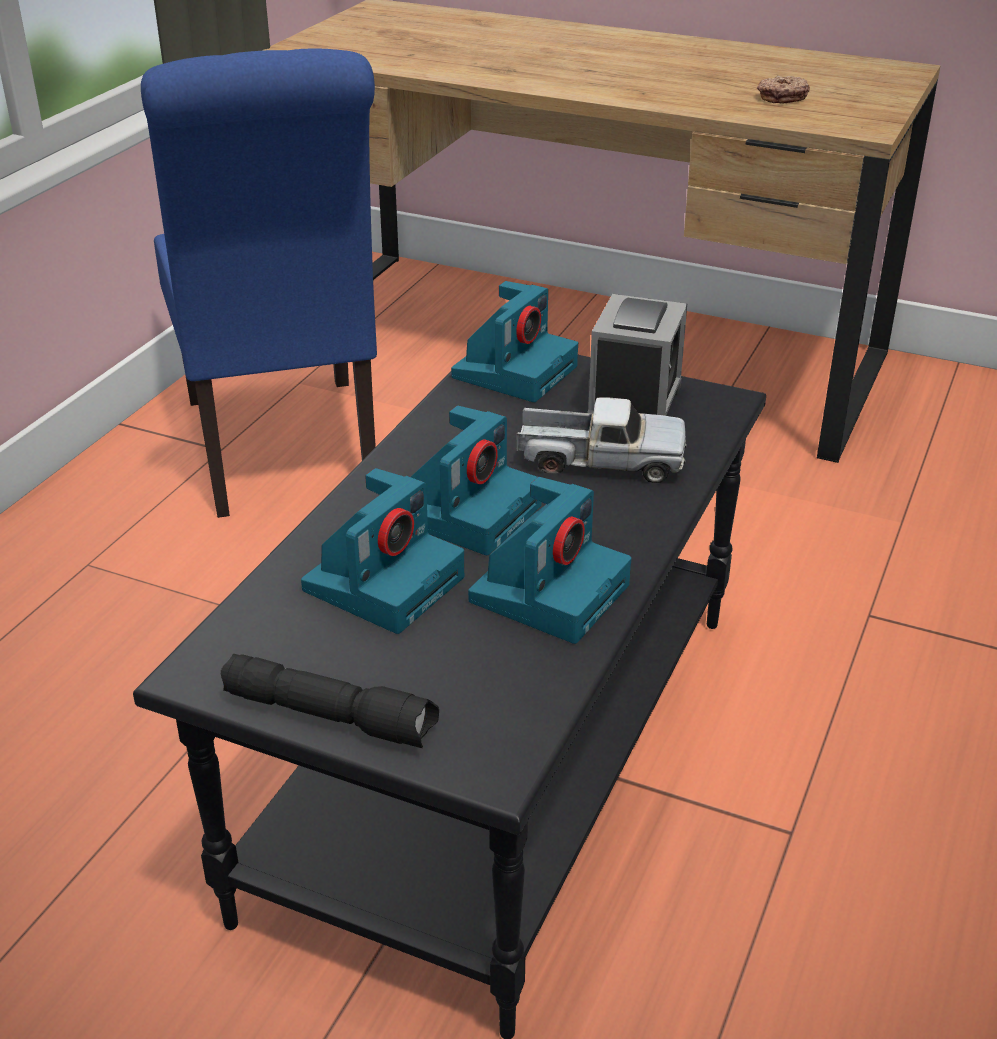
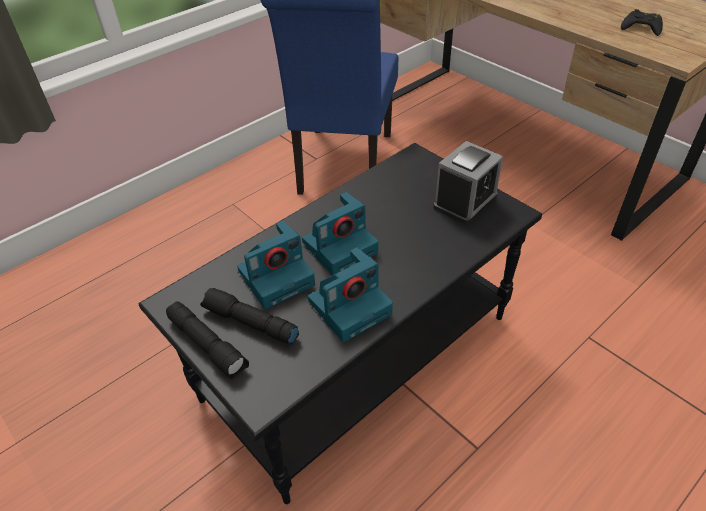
camera: 25 degrees right, 10 degrees up
camera [451,281,578,402] -> none
toy truck [516,397,687,483] -> none
donut [757,75,810,104] -> black game controller [621,9,663,36]
none -> black flashlight [200,288,299,345]

